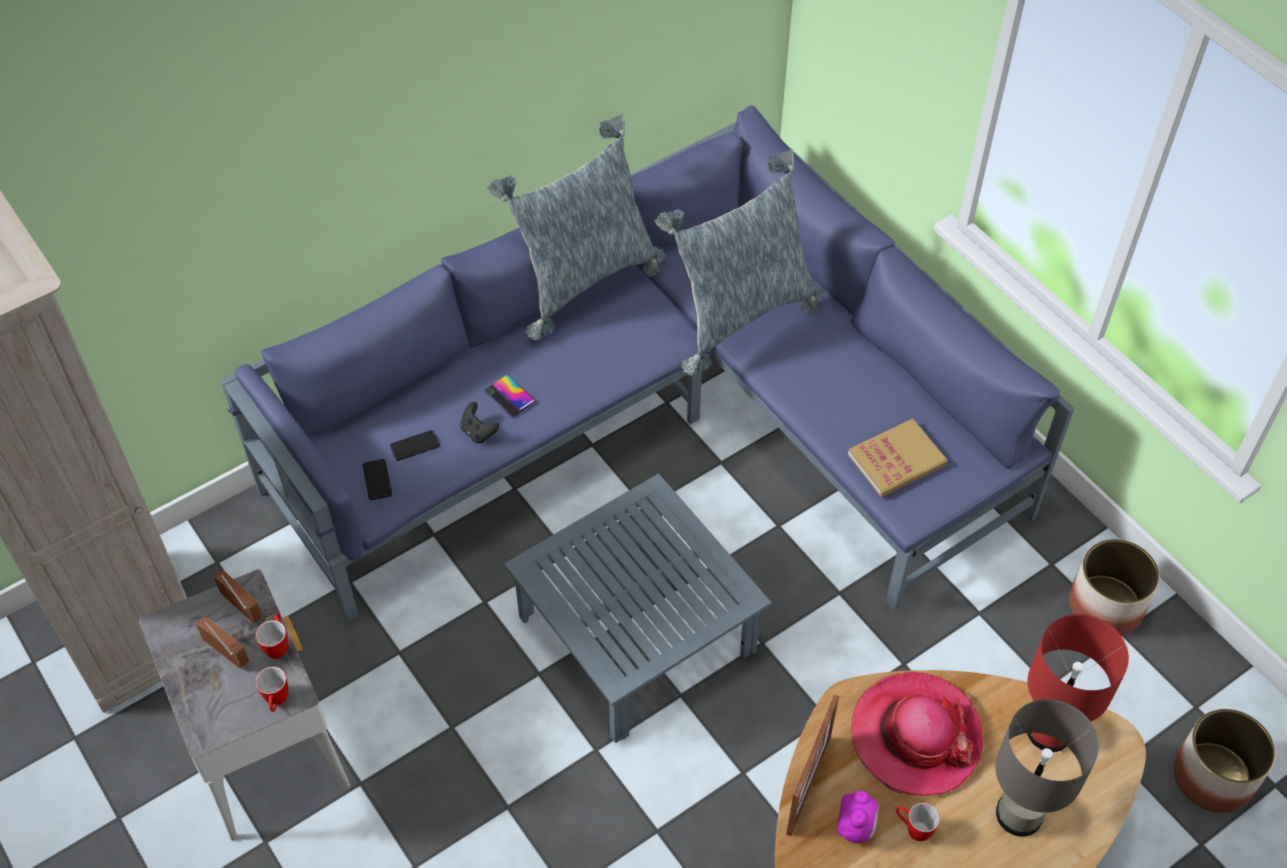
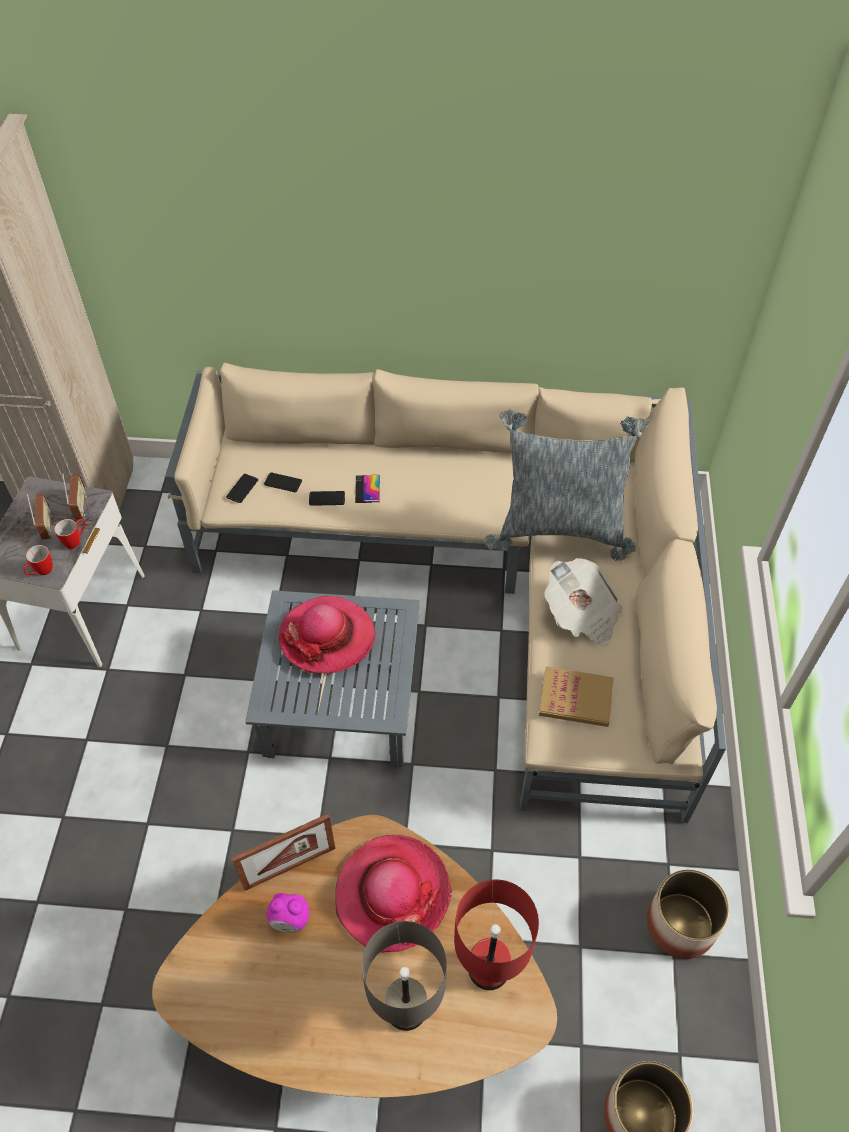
camera: 40 degrees right, 0 degrees up
blue sofa [221,105,1074,743] -> beige sofa [165,363,726,823]
black game controller [460,402,499,443] -> phone [309,491,345,506]
pillow [487,113,666,341] -> none
alarm clock [838,791,878,844] -> alarm clock turned 45 degrees clockwise [267,893,309,933]
mug [896,803,940,842] -> none
none -> hat [278,596,376,673]
none -> newspaper [544,558,623,647]

